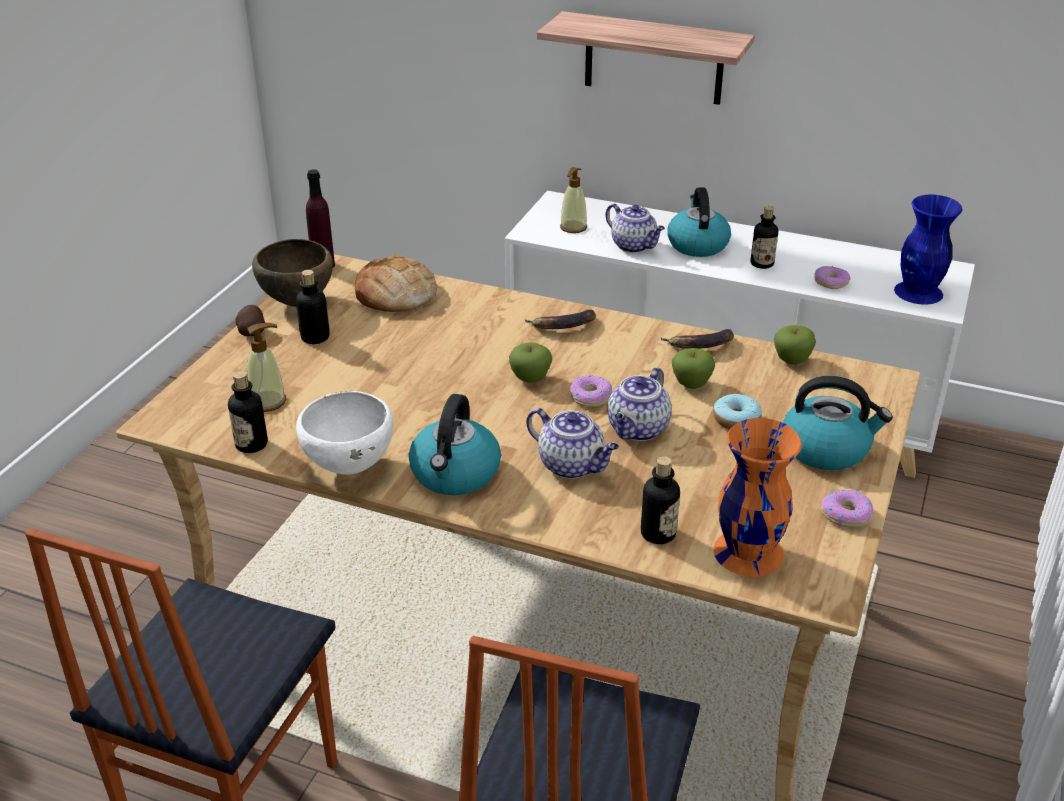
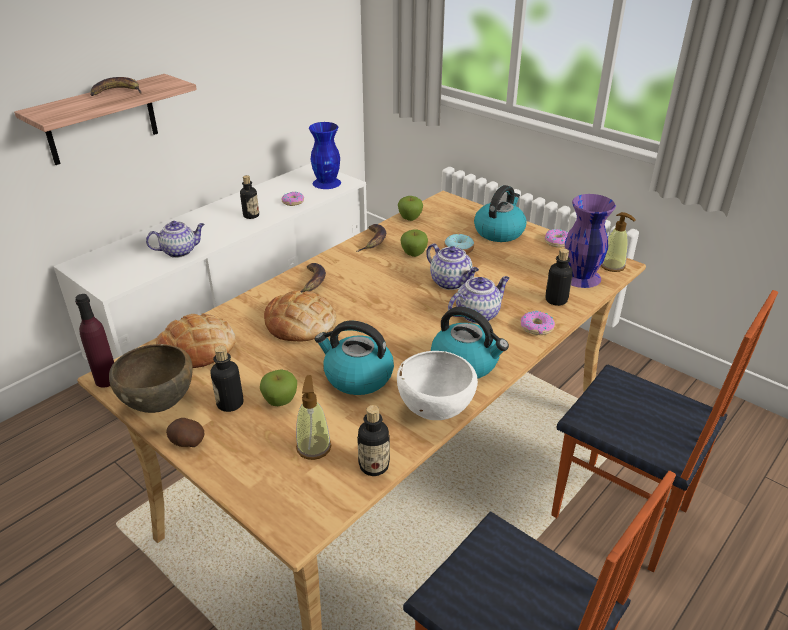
camera: 70 degrees left, 0 degrees up
apple [509,342,552,383] -> apple moved to [260,369,297,406]
soap dispenser [560,167,587,233] -> soap dispenser moved to [601,212,636,272]
donut [570,375,612,407] -> donut moved to [521,311,555,335]
kettle [667,188,731,257] -> kettle moved to [315,321,394,395]
orange vase [713,418,802,577] -> purple vase [565,194,616,288]
none -> banana [90,77,142,96]
none -> bread [264,290,336,342]

